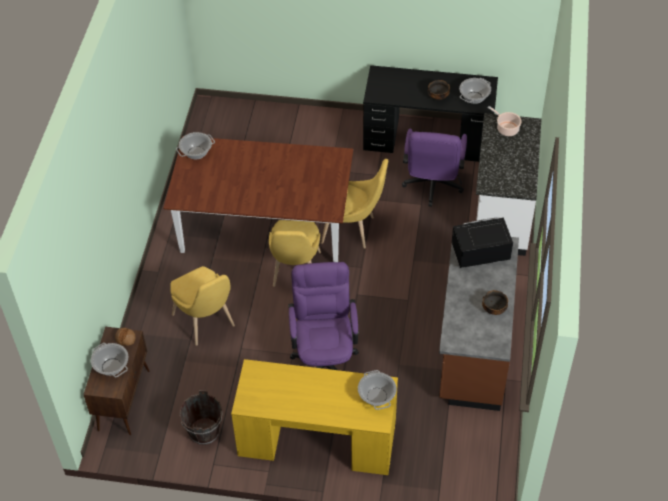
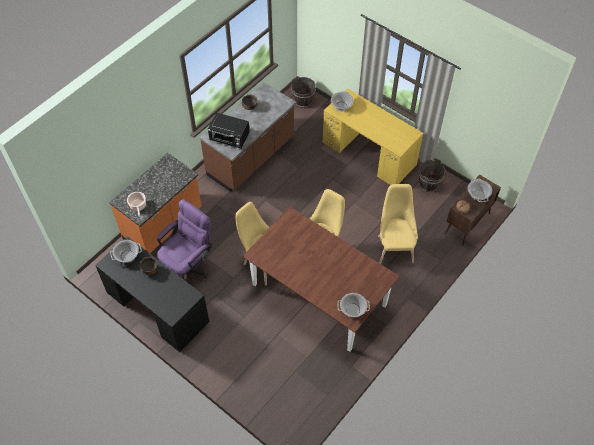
camera: 150 degrees left, 5 degrees up
purple office chair [288,262,359,370] -> none
white counter [476,113,541,256] -> orange counter [109,153,202,253]
none -> brown bucket [291,77,316,108]

